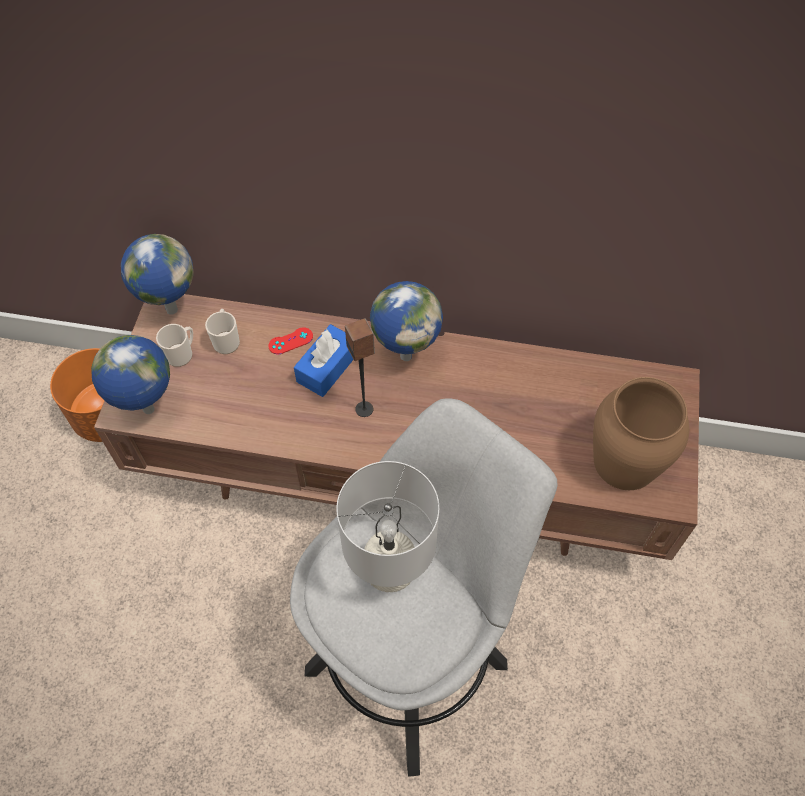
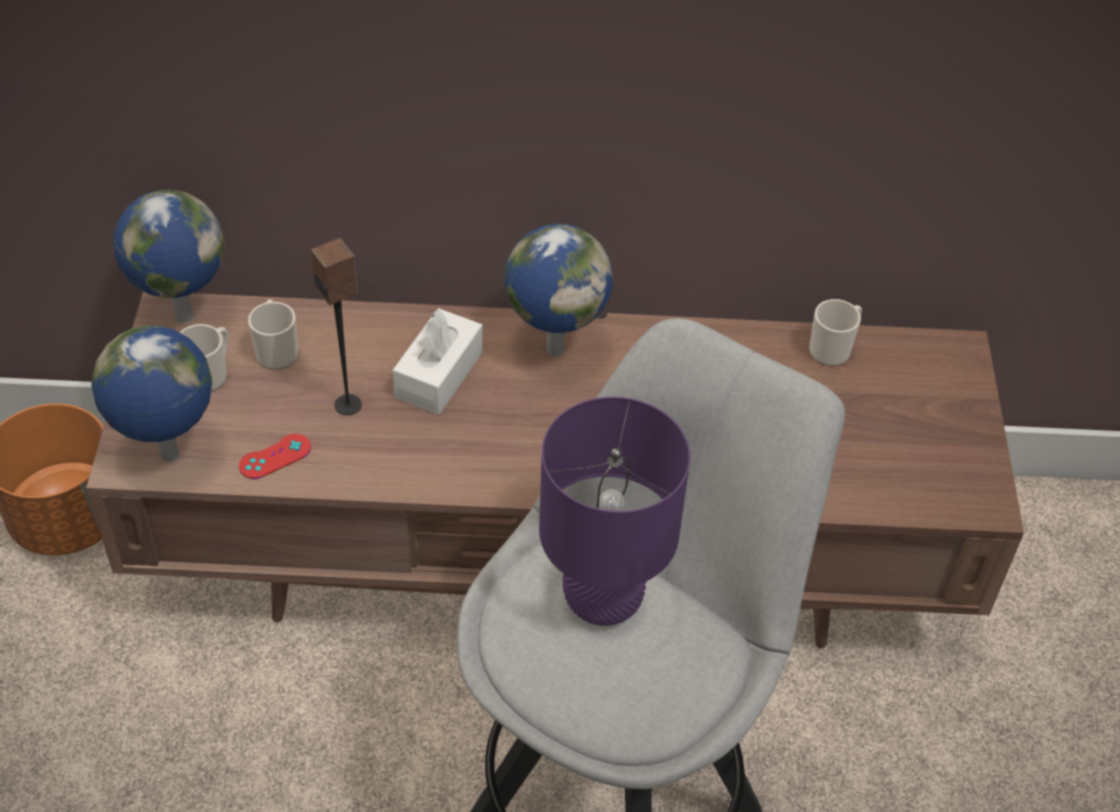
camera: 10 degrees left, 10 degrees down
red game controller [268,327,313,354] -> red game controller moved to [239,434,311,479]
blue tissue box [294,324,354,397] -> white tissue box [393,308,483,415]
grey table lamp [336,461,439,592] -> purple table lamp [539,397,690,626]
speaker [345,318,375,417] -> speaker moved to [311,238,362,415]
brown vase [593,377,689,490] -> none
none -> mug [809,299,862,366]

